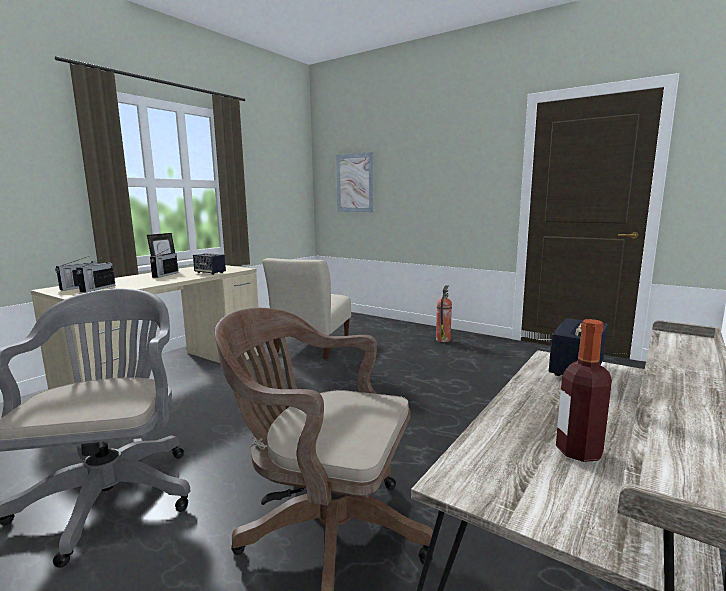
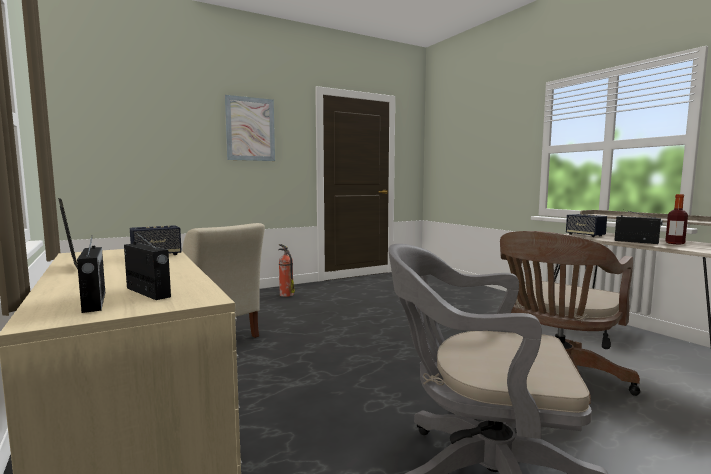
camera: 65 degrees left, 5 degrees down
radio [150,249,178,278] -> radio moved to [614,210,663,244]
picture [336,152,374,212] -> picture moved to [225,95,275,161]

